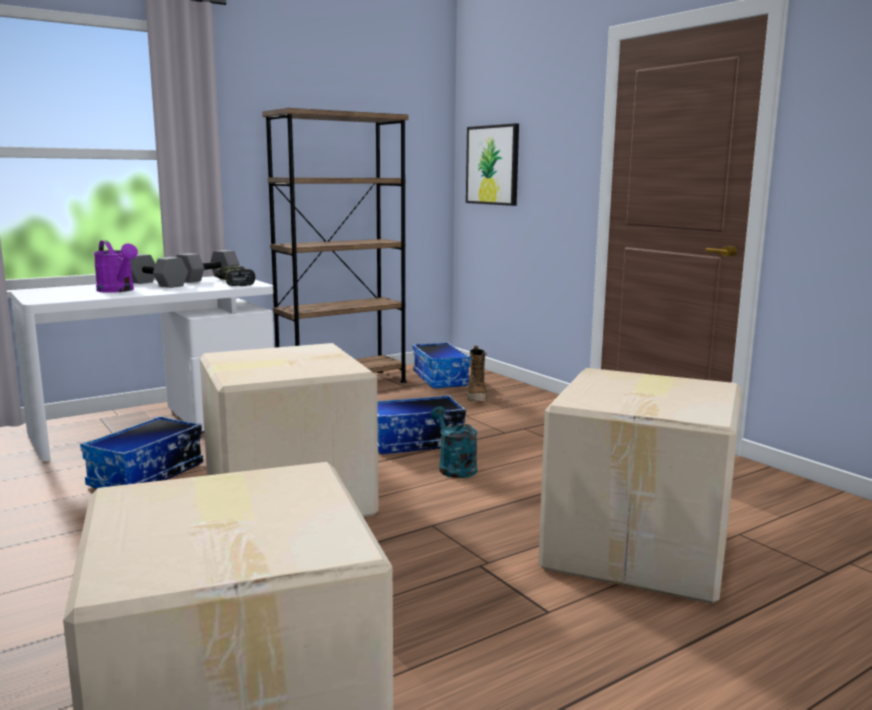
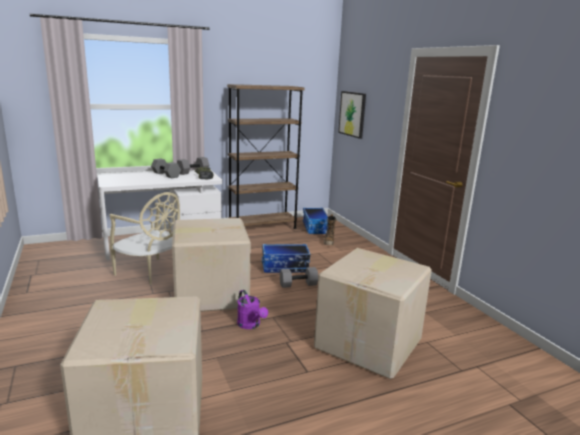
camera: 10 degrees right, 5 degrees up
storage box [80,416,203,489] -> beige chair [110,192,180,285]
purple watering can [93,240,138,293] -> purple watering can moved to [237,290,268,329]
turquoise watering can [431,406,477,478] -> grey dumbbell [280,267,318,288]

